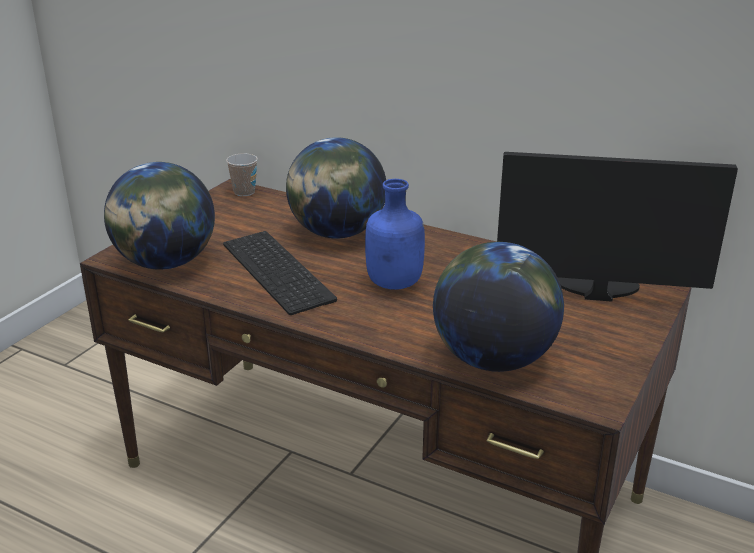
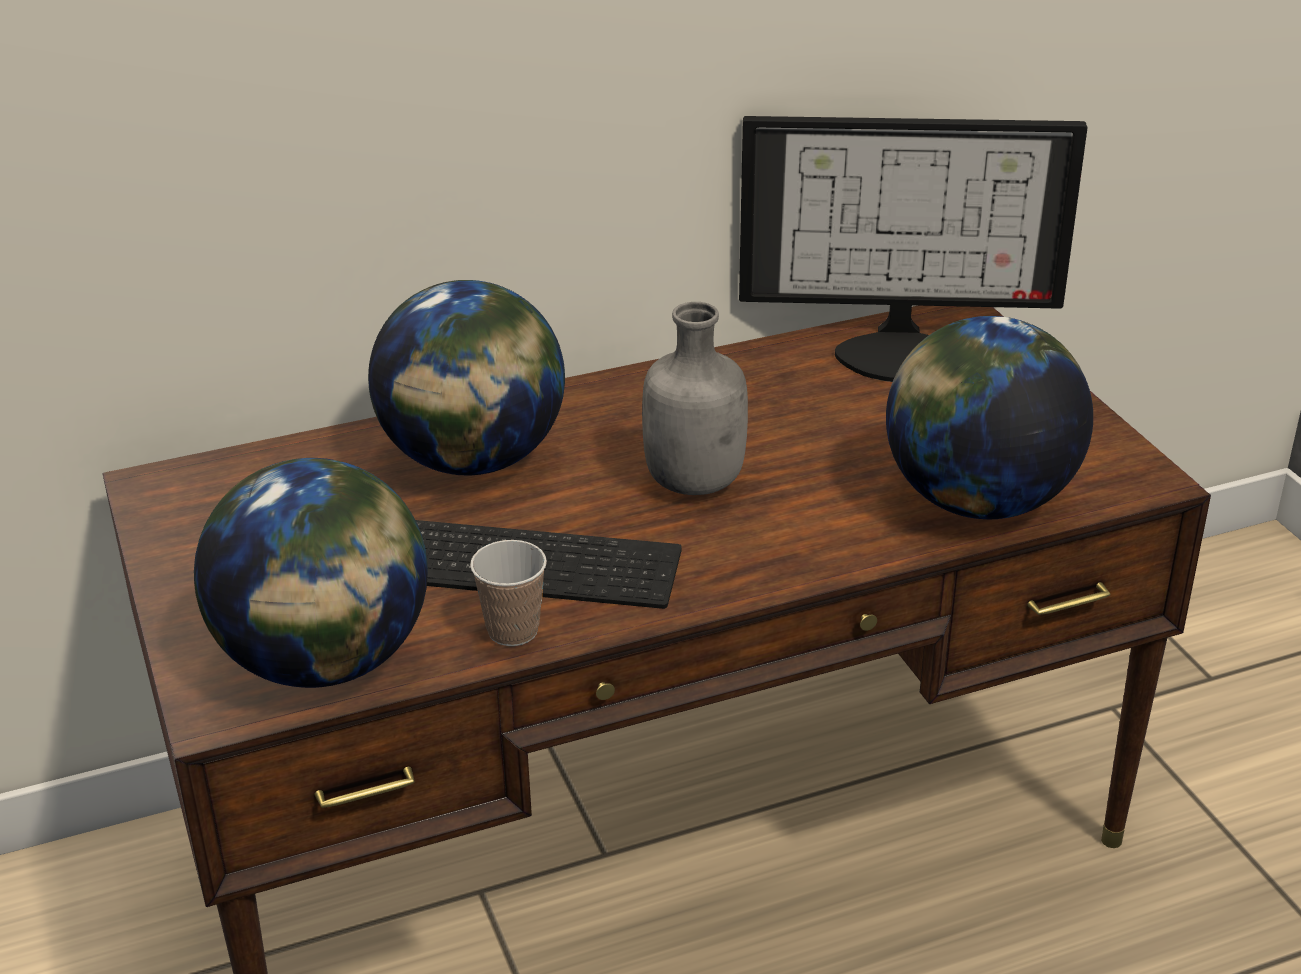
camera: 50 degrees left, 5 degrees up
cup [226,153,258,196] -> cup moved to [470,540,547,646]
blue bottle [365,179,425,290] -> grey bottle [642,302,748,495]
monitor [497,152,738,302] -> monitor turned 135 degrees counterclockwise [739,116,1087,382]

